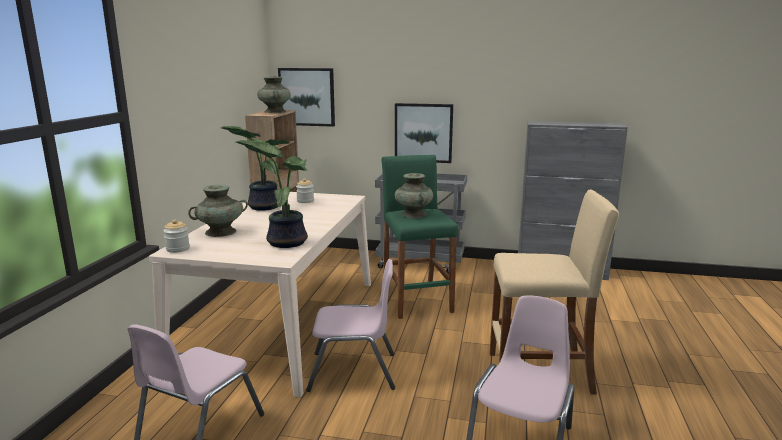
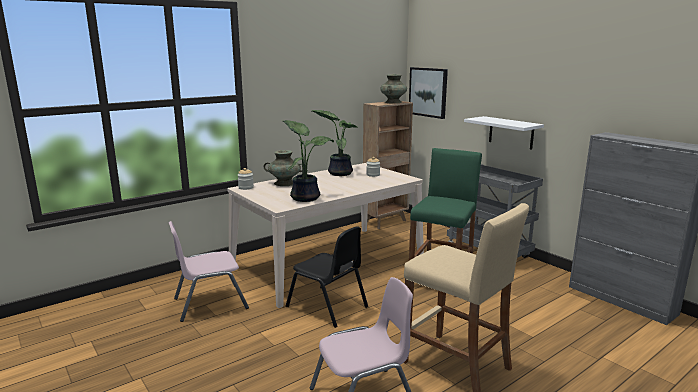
camera: 40 degrees right, 0 degrees up
pink chair [306,259,395,392] -> black chair [286,226,368,328]
picture [395,103,453,163] -> white shelf [464,116,544,150]
turquoise vase [395,173,433,218] -> none

